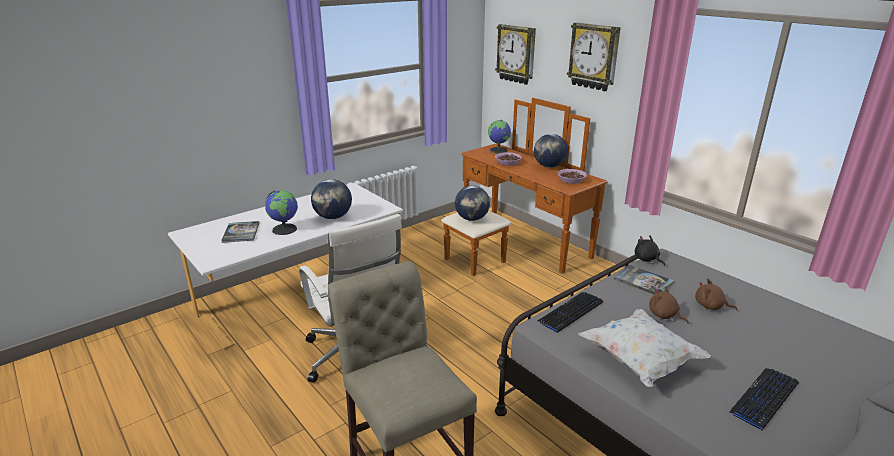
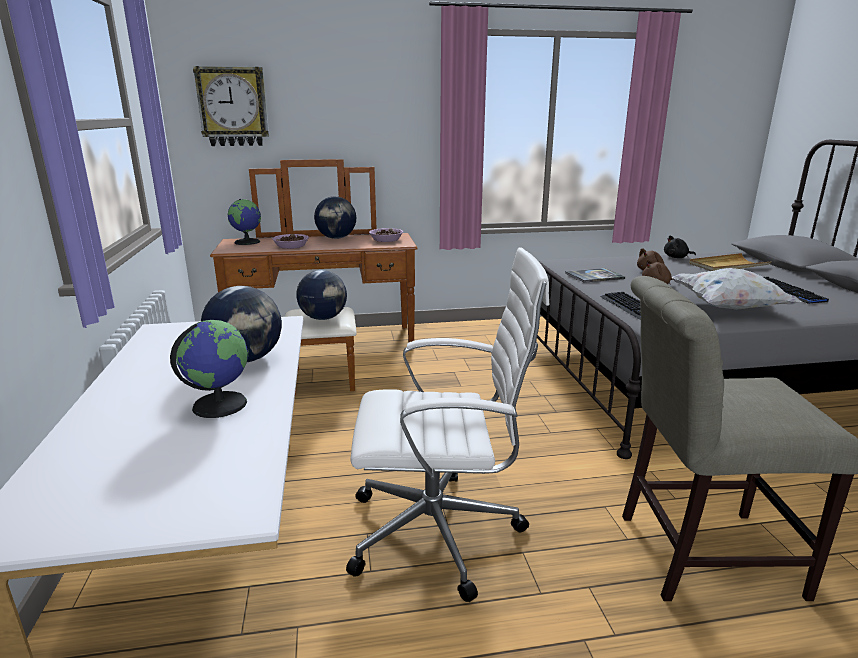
camera: 60 degrees left, 5 degrees down
book [221,221,259,243] -> none
wall clock [567,22,621,91] -> none
black plush toy [635,235,665,266] -> black plush toy moved to [664,235,696,258]
none -> beige tray [689,253,771,271]

